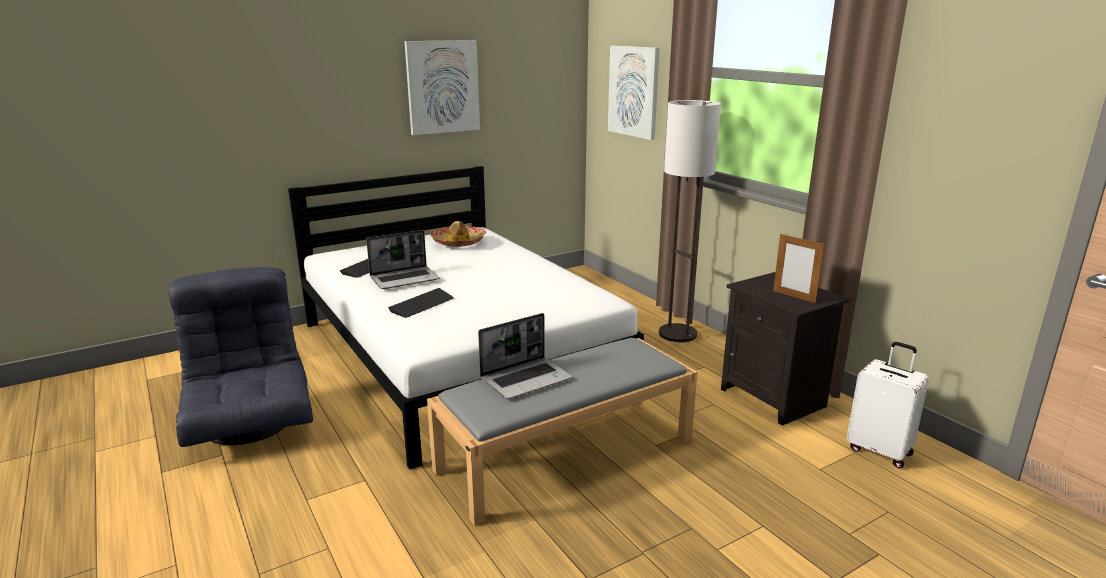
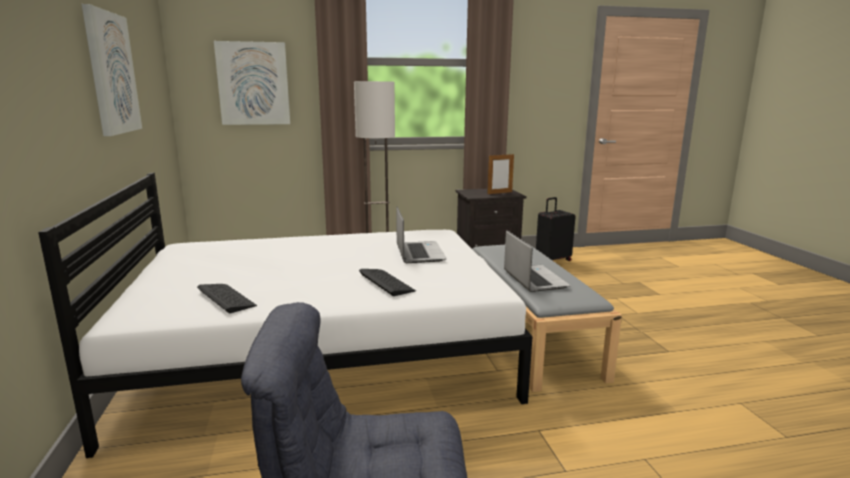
camera: 70 degrees left, 5 degrees down
laptop [366,230,440,289] -> laptop moved to [396,206,447,263]
hat [430,221,486,247] -> none
white suitcase [847,342,929,468] -> black suitcase [536,197,576,261]

